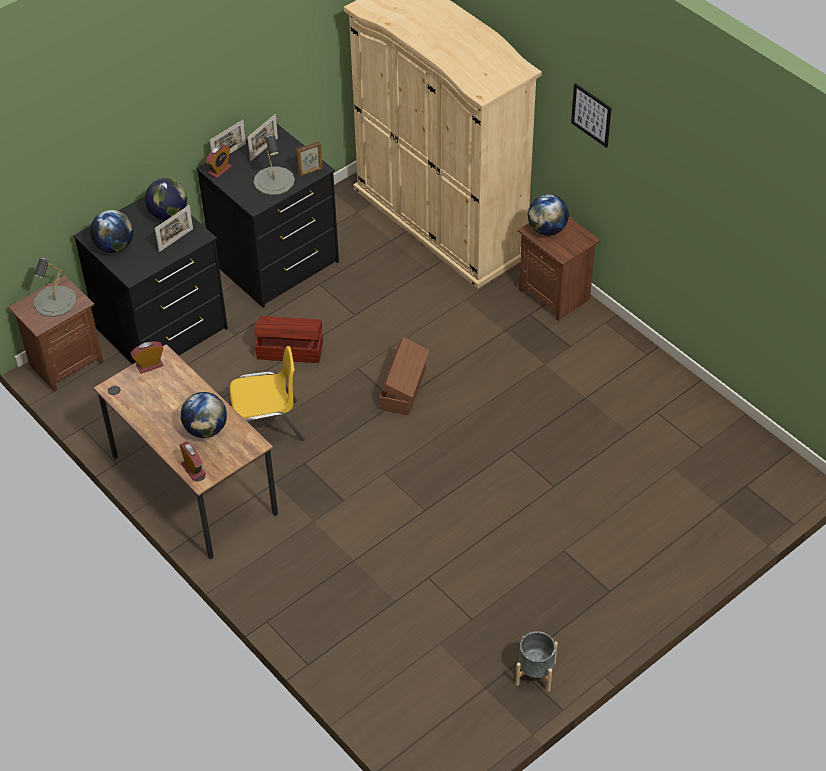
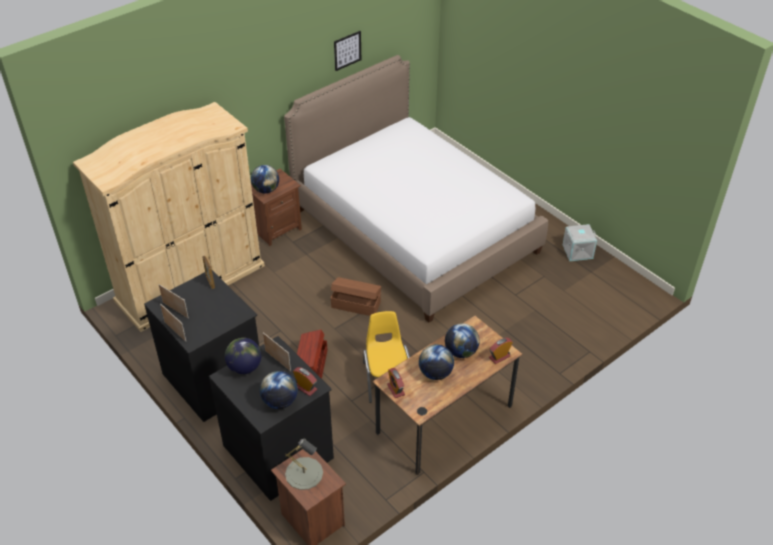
camera: 90 degrees left, 5 degrees down
alarm clock [205,145,232,179] -> alarm clock moved to [293,367,317,396]
grey table lamp [254,135,295,195] -> none
grey planter [515,631,558,692] -> grey storage box [563,224,597,261]
picture [571,83,611,148] -> picture moved to [334,31,361,71]
none -> bed [284,55,548,323]
none -> globe [419,344,454,380]

